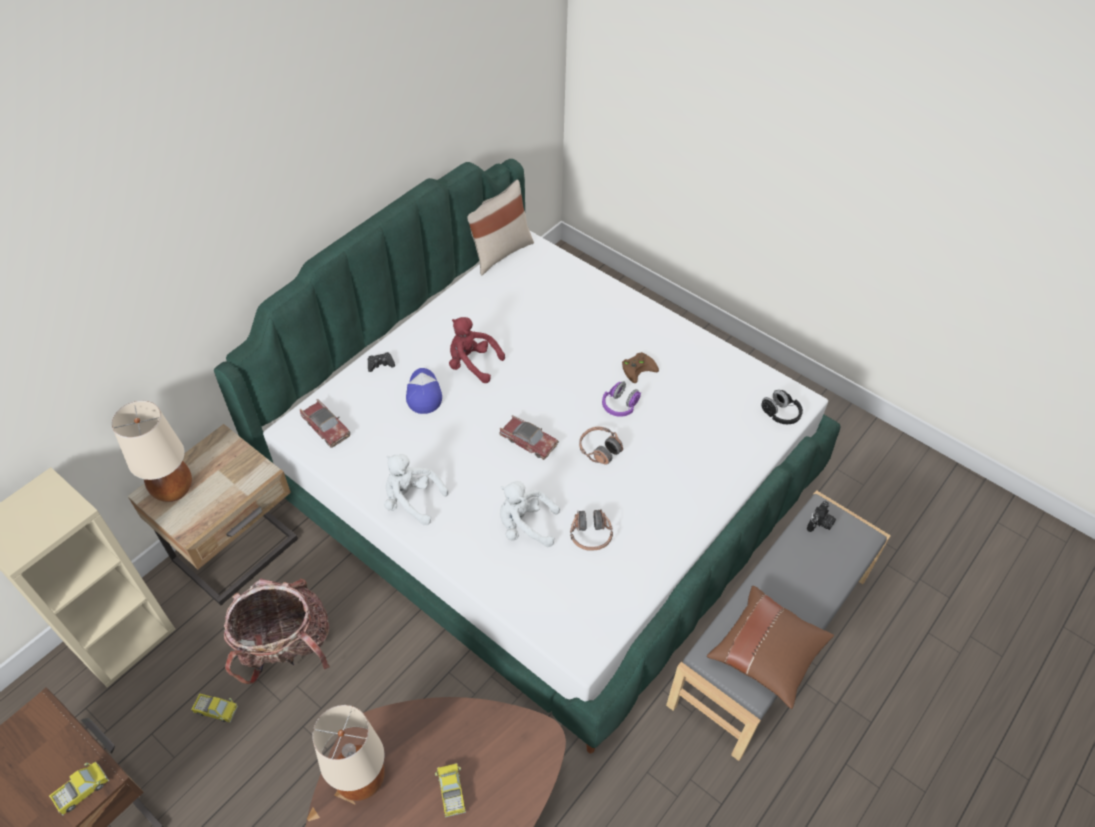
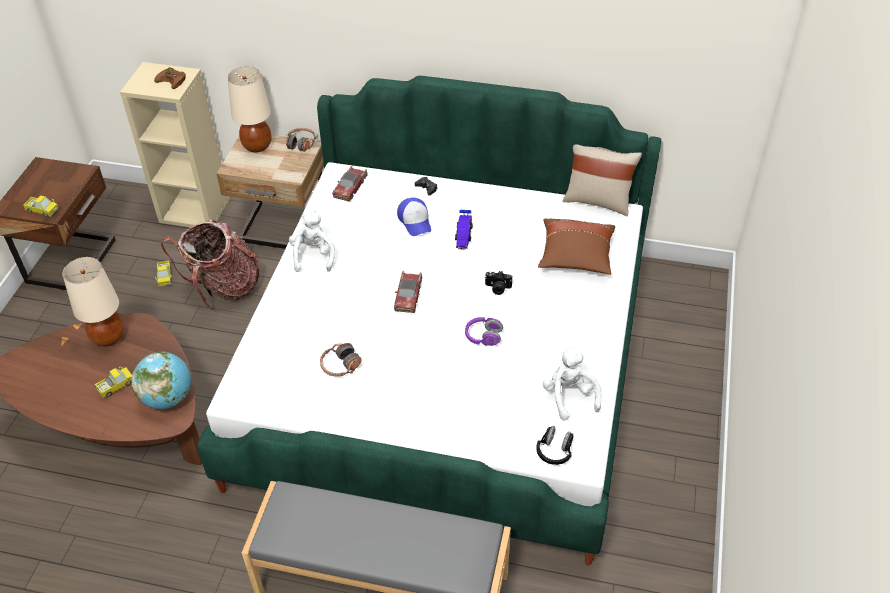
camera: 65 degrees right, 5 degrees down
cap [406,368,442,414] -> cap turned 105 degrees clockwise [397,198,431,236]
red plush toy [449,317,505,383] -> toy car [455,210,473,250]
white plush toy [500,481,560,547] -> white plush toy moved to [543,346,601,420]
headphones [579,427,623,465] -> headphones moved to [286,128,316,152]
brown game controller [622,352,659,383] -> brown game controller moved to [154,67,186,89]
brown pillow [707,586,834,709] -> brown pillow moved to [538,219,615,275]
camera [807,501,836,532] -> camera moved to [485,271,512,295]
none -> globe [132,352,191,409]

